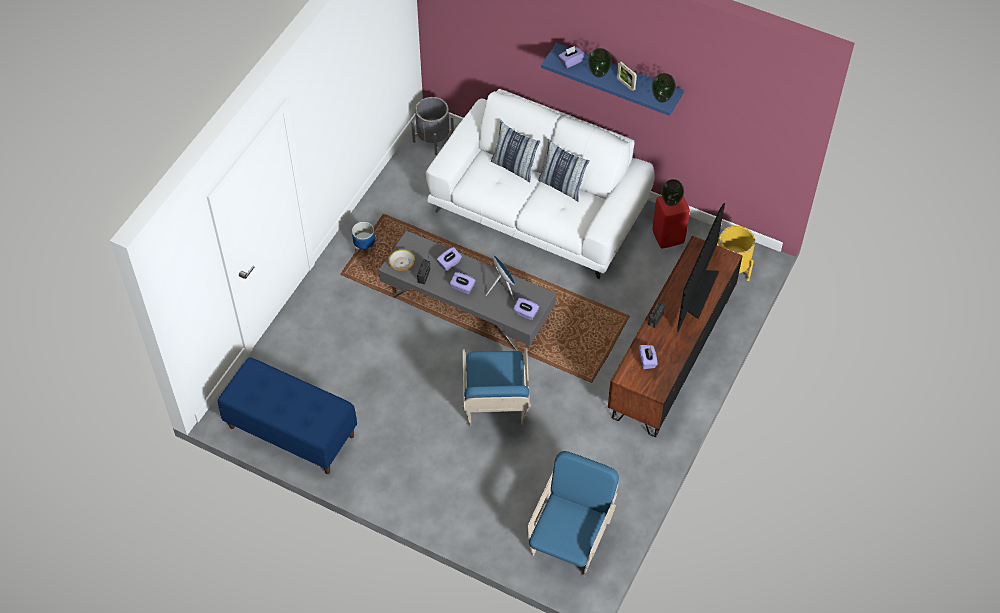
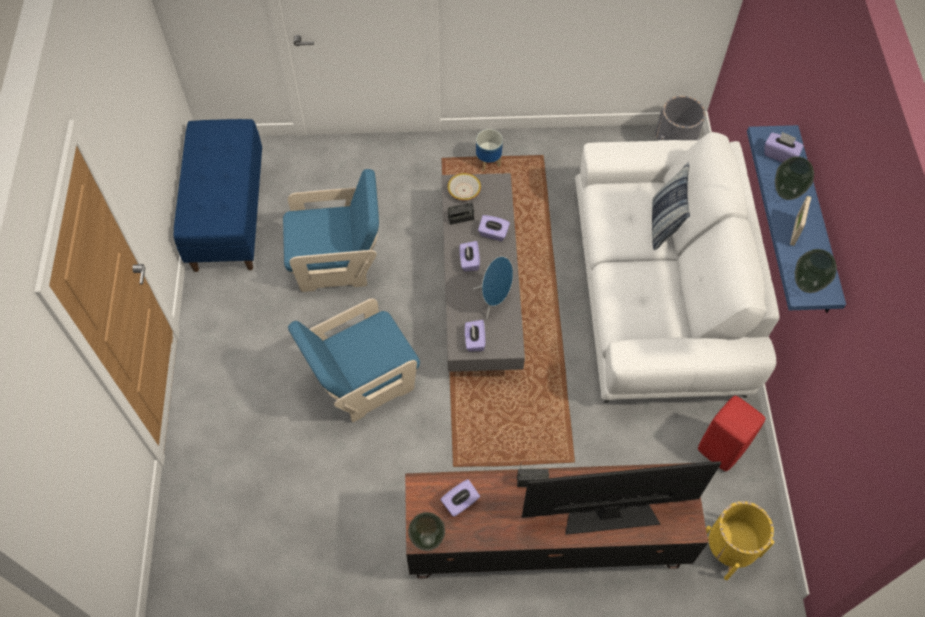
camera: 60 degrees right, 5 degrees up
blue armchair [527,451,619,576] -> blue armchair moved to [283,169,379,292]
pillow [538,139,590,201] -> none
vase [661,179,684,206] -> vase moved to [408,512,445,551]

